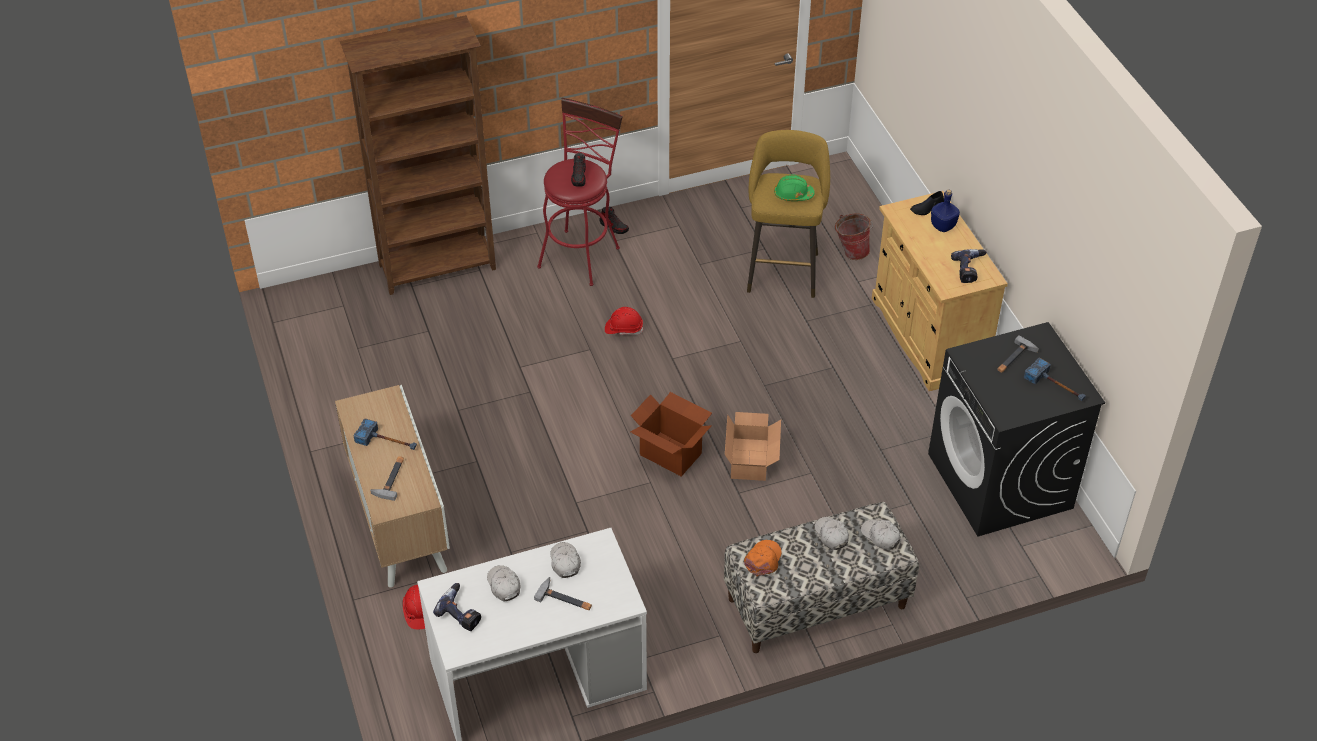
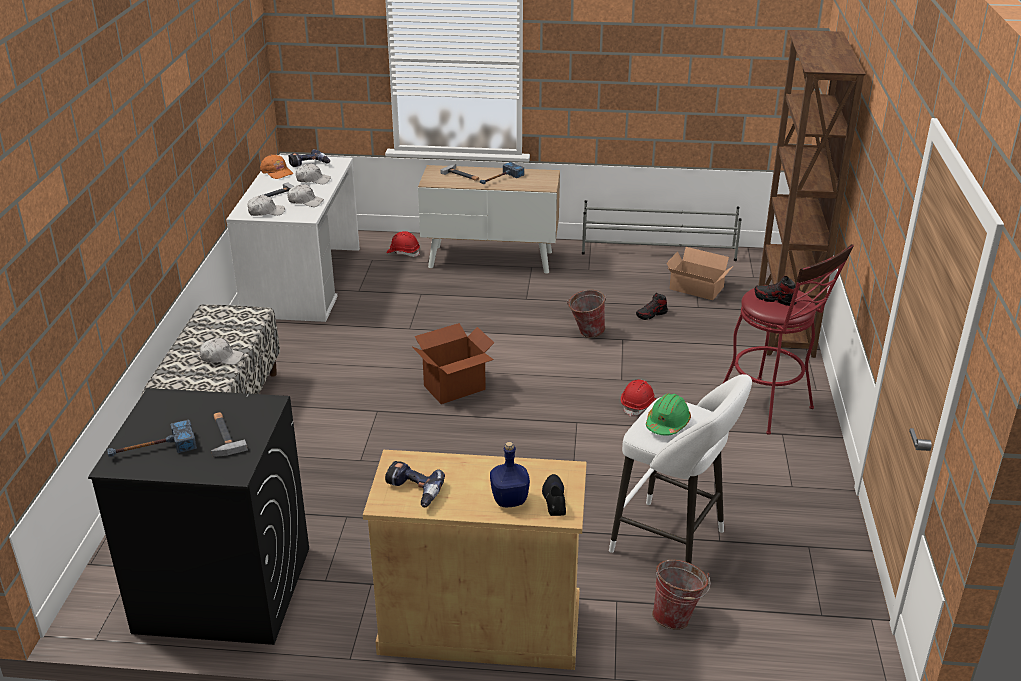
camera: 115 degrees right, 15 degrees down
shoe [600,207,629,234] -> shoe moved to [636,293,668,320]
cardboard box [725,412,781,481] -> cardboard box moved to [666,247,733,300]
orange cap [744,540,782,576] -> orange cap moved to [260,155,293,179]
yellow stool [747,130,830,298] -> white stool [609,374,752,564]
white cap [861,519,901,550] -> white cap moved to [247,195,285,216]
none -> bucket [567,290,606,338]
none -> grey shoe rack [582,200,742,261]

